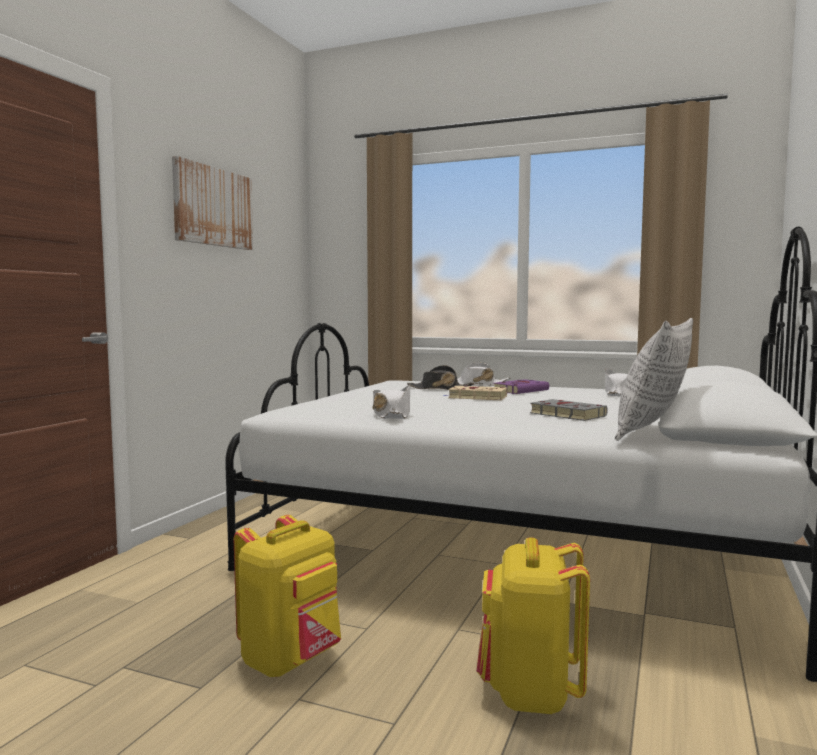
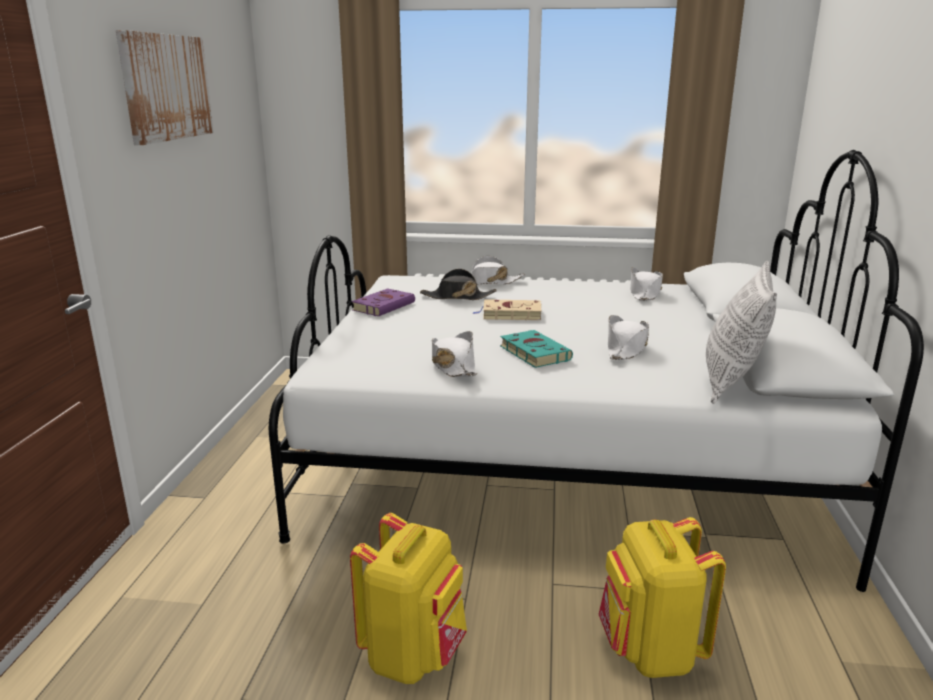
camera: 15 degrees left, 15 degrees up
purple book [493,379,549,394] -> purple book moved to [352,288,415,316]
grey book [530,399,608,421] -> white hat [608,315,649,360]
none -> turquoise book [500,330,573,368]

